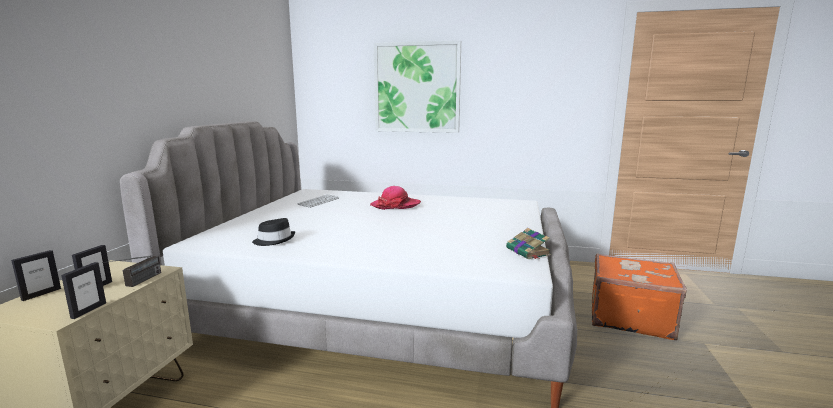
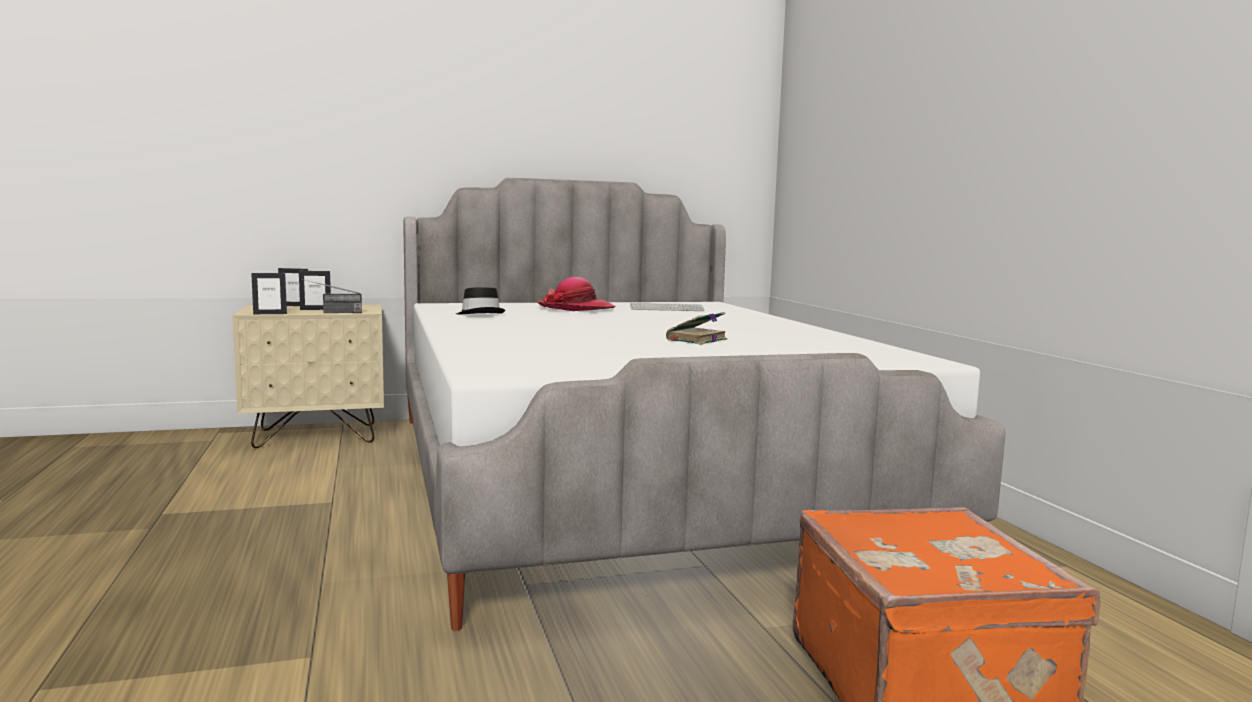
camera: 60 degrees right, 5 degrees down
hat [370,186,421,210] -> hat moved to [537,277,615,311]
picture [374,40,461,133] -> none
book [506,228,551,259] -> book moved to [666,312,727,345]

